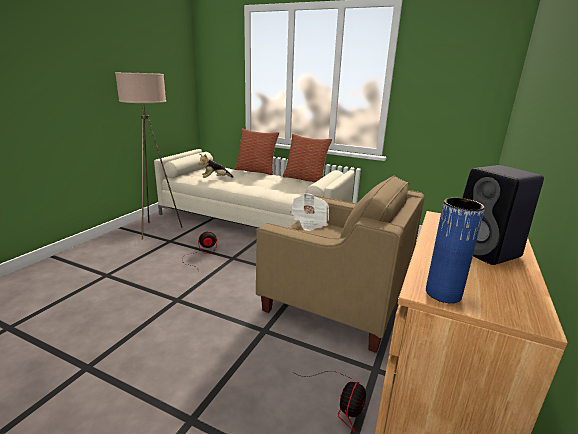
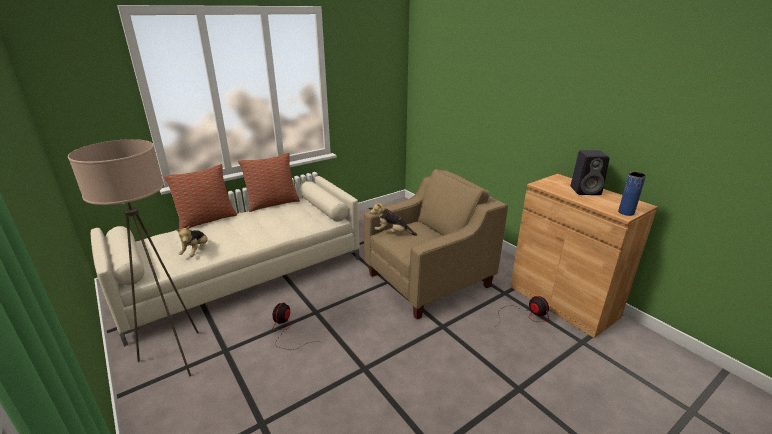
camera: 60 degrees left, 5 degrees up
newspaper [290,193,329,231] -> plush toy [370,200,417,236]

